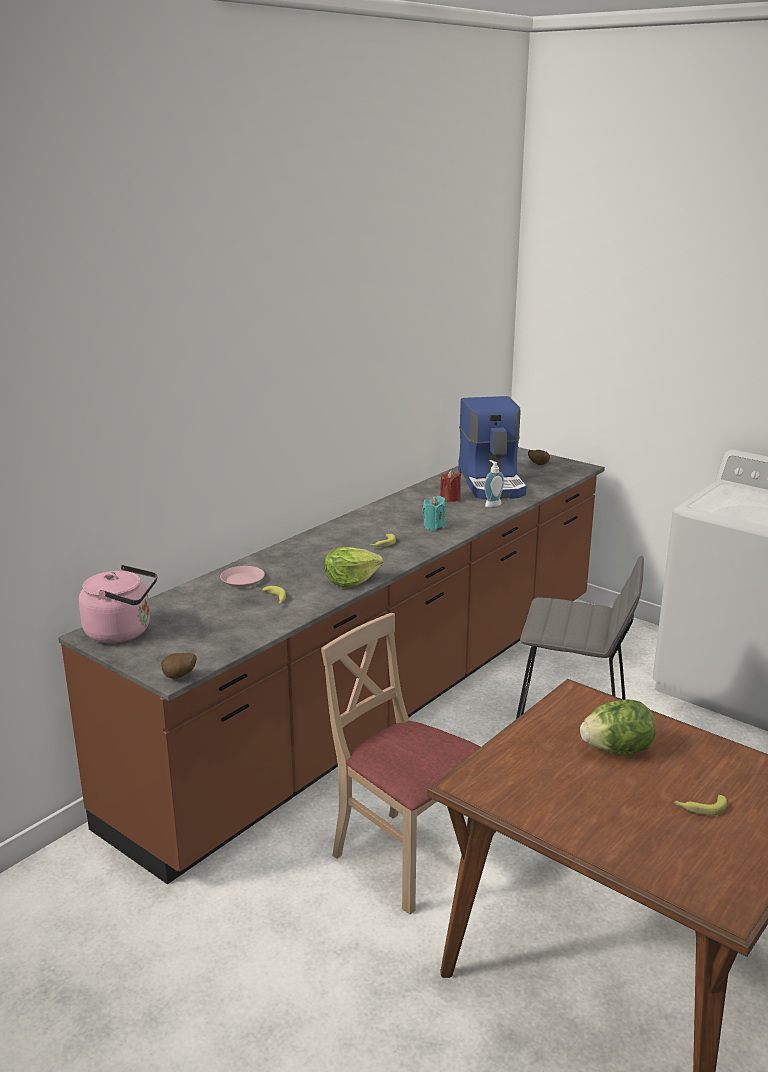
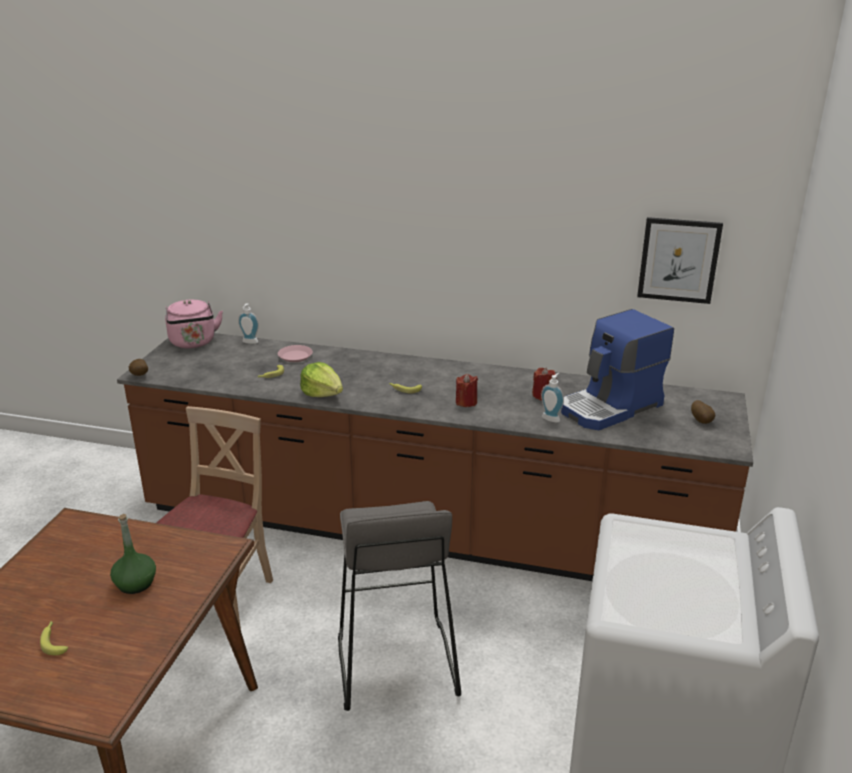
camera: 65 degrees right, 5 degrees up
turquoise candle [422,496,446,531] -> red candle [456,374,478,407]
lettuce [580,699,656,755] -> green bottle [110,514,156,594]
none -> soap dispenser [238,303,259,344]
none -> picture [637,217,723,304]

